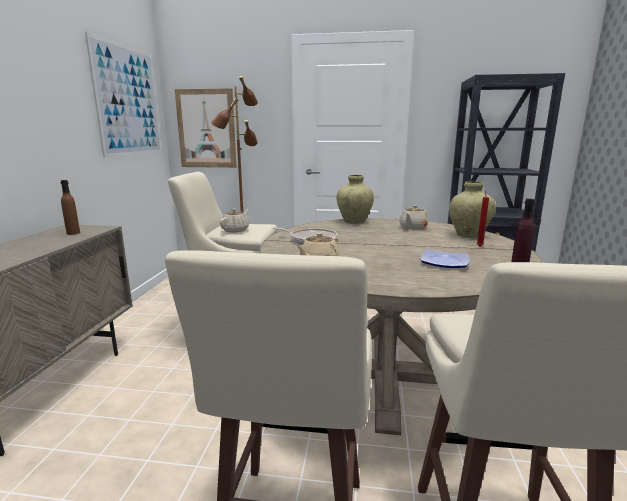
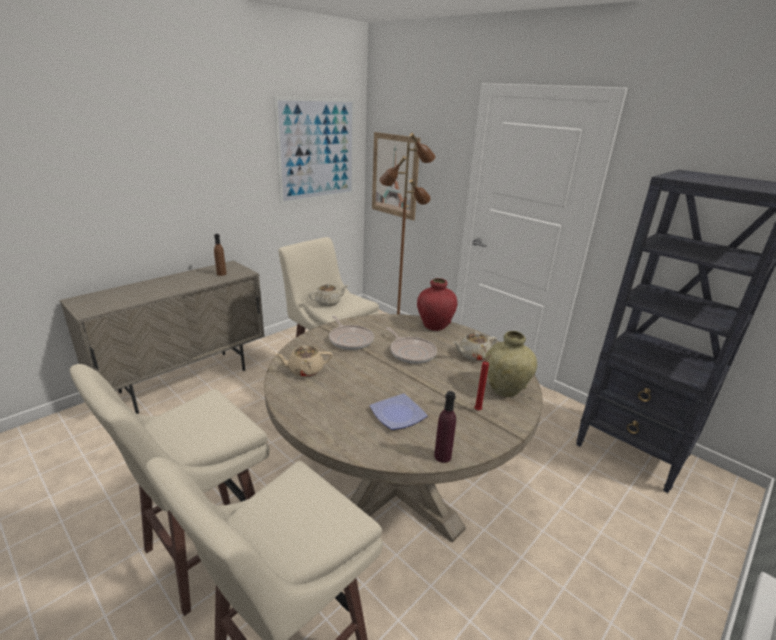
camera: 35 degrees right, 10 degrees up
beige vase [337,175,374,224] -> red vase [417,278,457,331]
none -> frying pan [386,327,437,364]

